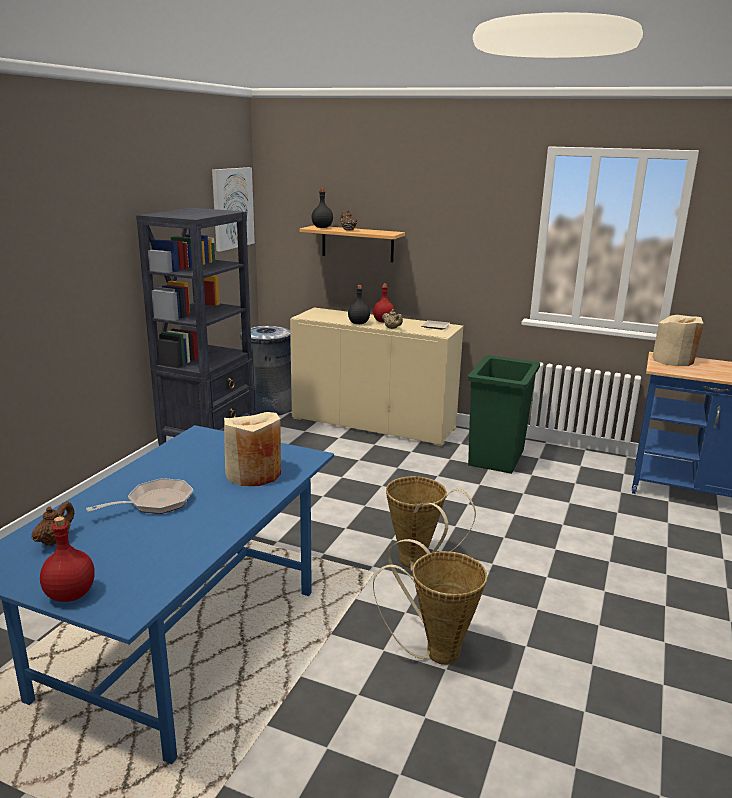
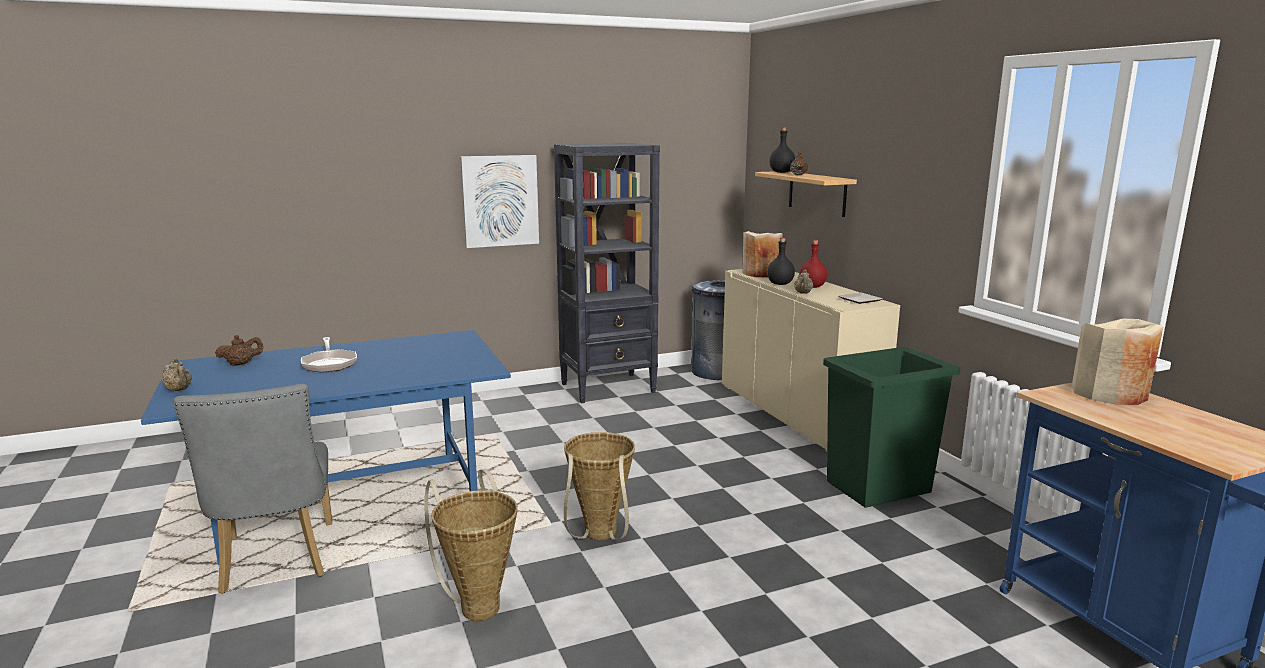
camera: 45 degrees right, 5 degrees down
red bottle [40,516,95,602] -> beige teapot [162,358,192,391]
frying pan [86,478,193,514] -> frying pan turned 60 degrees clockwise [301,337,357,373]
picture [212,167,255,252] -> picture moved to [460,155,539,248]
beige vase [224,412,281,486] -> beige vase moved to [742,231,782,278]
none -> grey chair [173,384,332,594]

